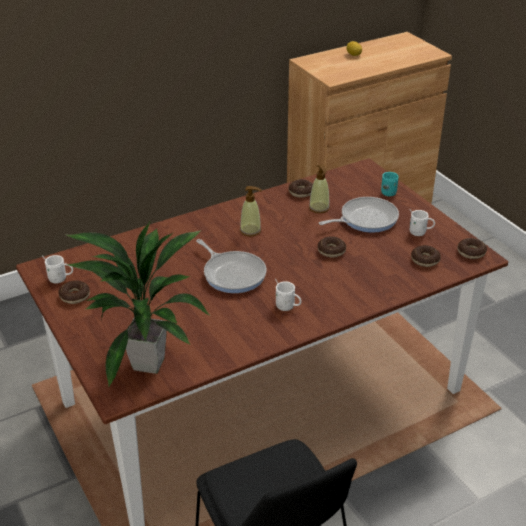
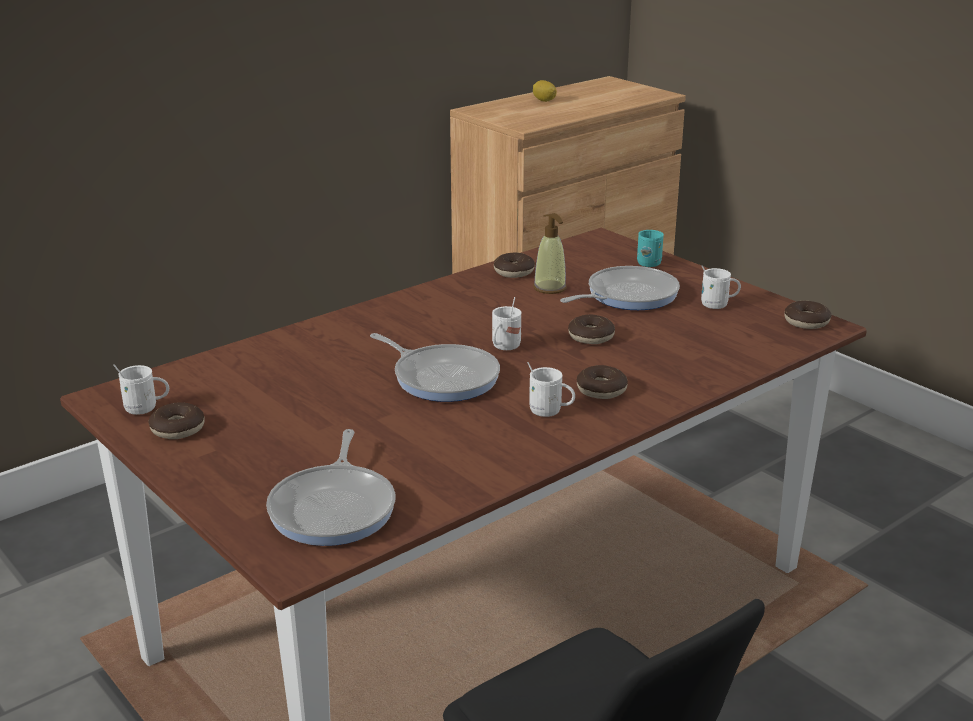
camera: 10 degrees left, 10 degrees down
potted plant [67,220,210,388] -> frying pan [266,429,395,546]
soap dispenser [240,186,262,236] -> none
donut [411,245,441,267] -> donut moved to [577,365,628,399]
none -> white mug [492,297,522,350]

